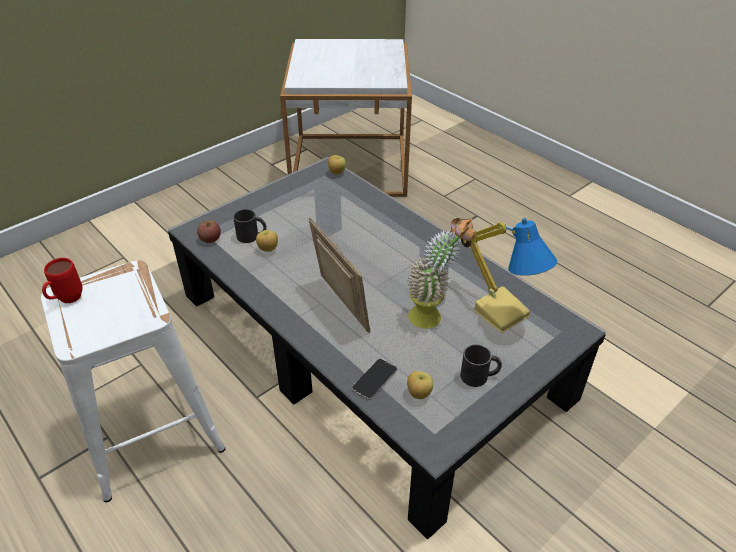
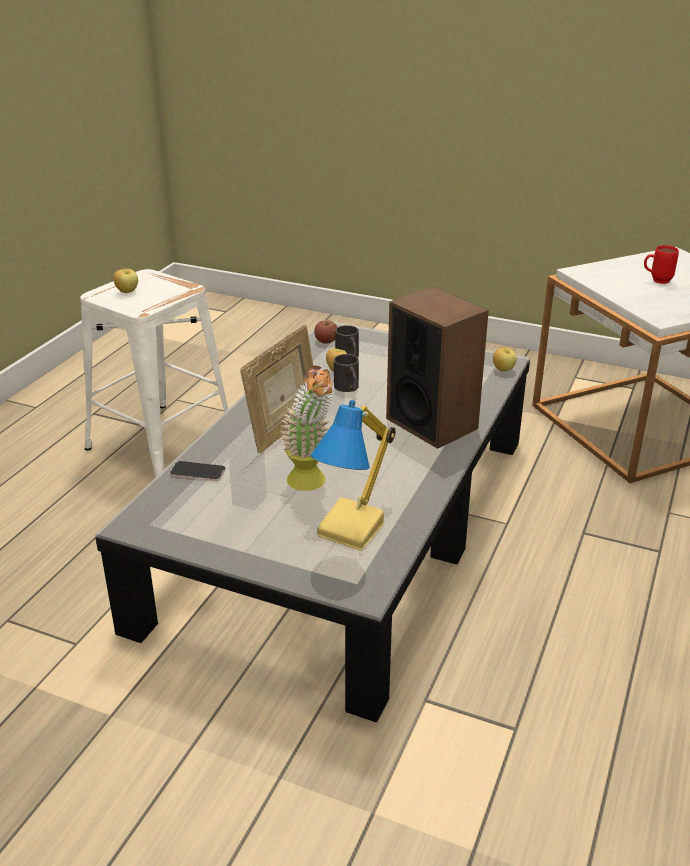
camera: 65 degrees right, 10 degrees down
red mug [42,258,83,303] -> red mug moved to [644,245,679,284]
apple [407,371,433,399] -> apple moved to [114,269,138,293]
black mug [460,344,502,387] -> black mug moved to [334,354,359,392]
none -> speaker [386,286,489,449]

